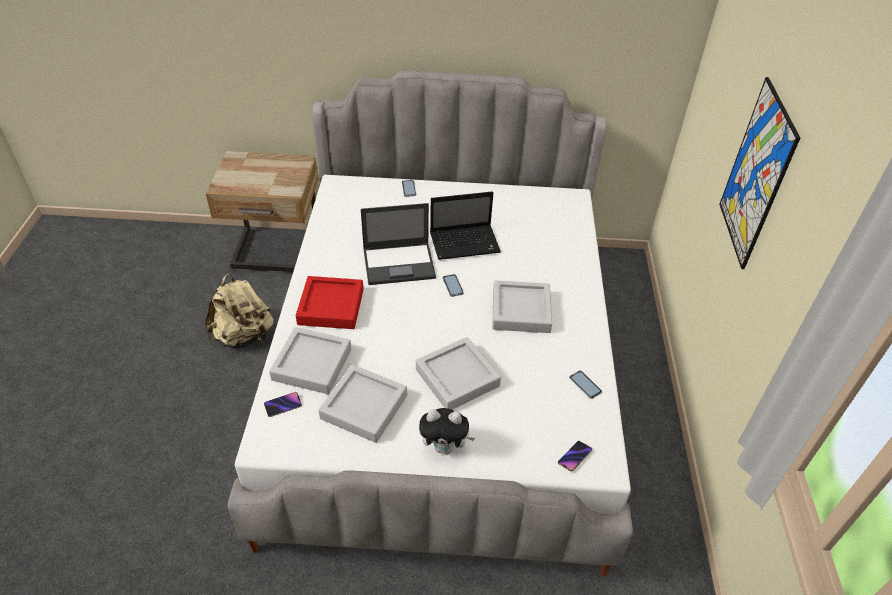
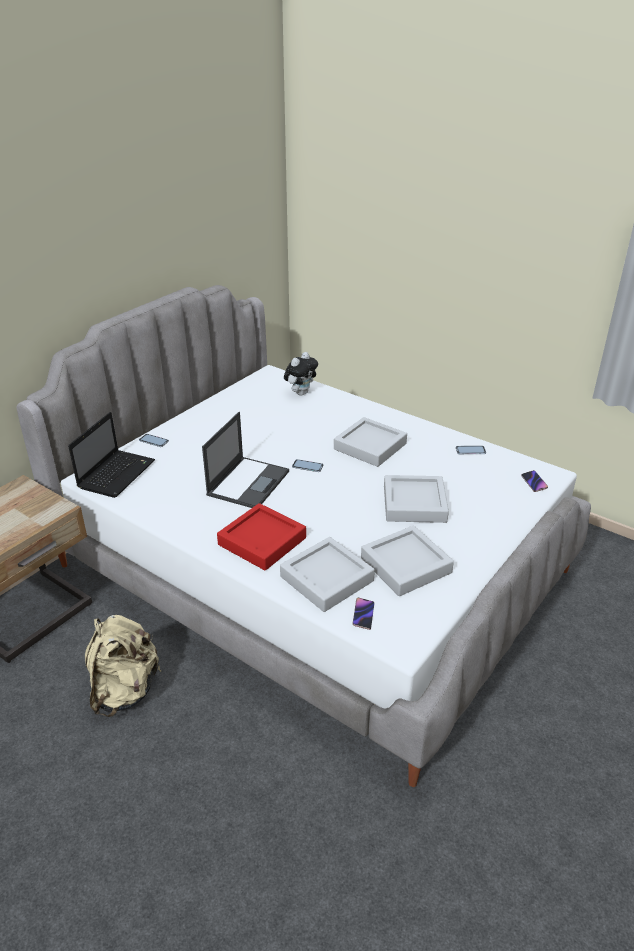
camera: 55 degrees left, 10 degrees down
plush toy [419,408,475,454] -> plush toy moved to [284,352,318,396]
laptop [430,191,501,260] -> laptop moved to [68,412,155,498]
picture [719,77,800,269] -> none

